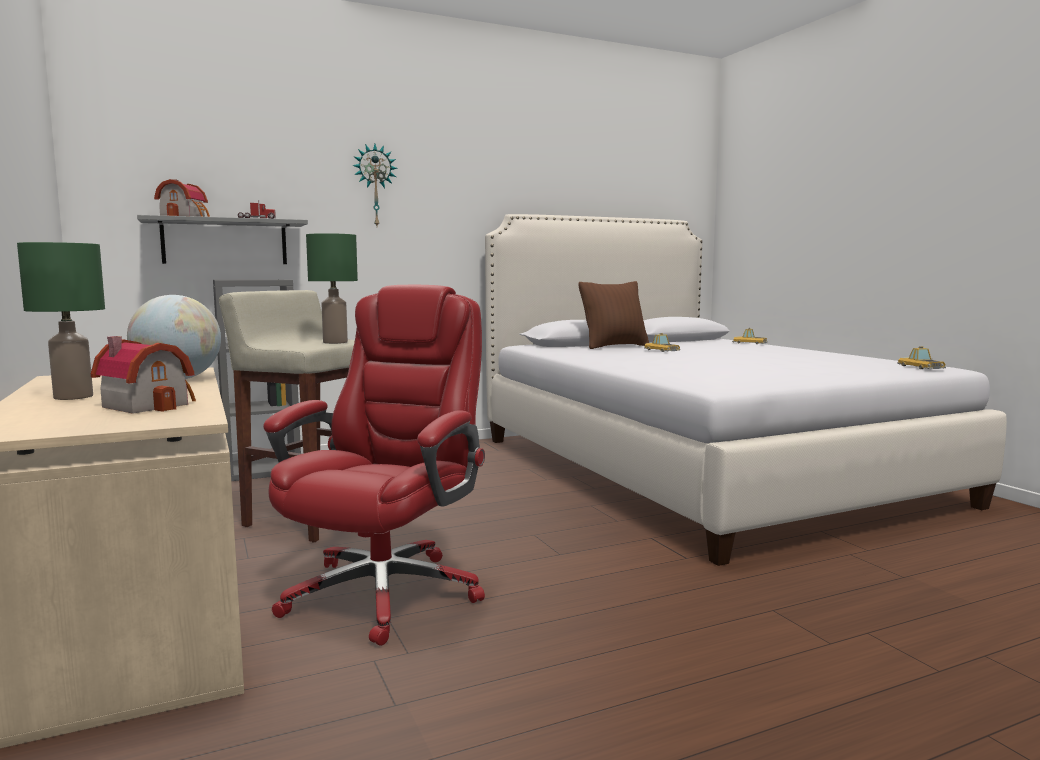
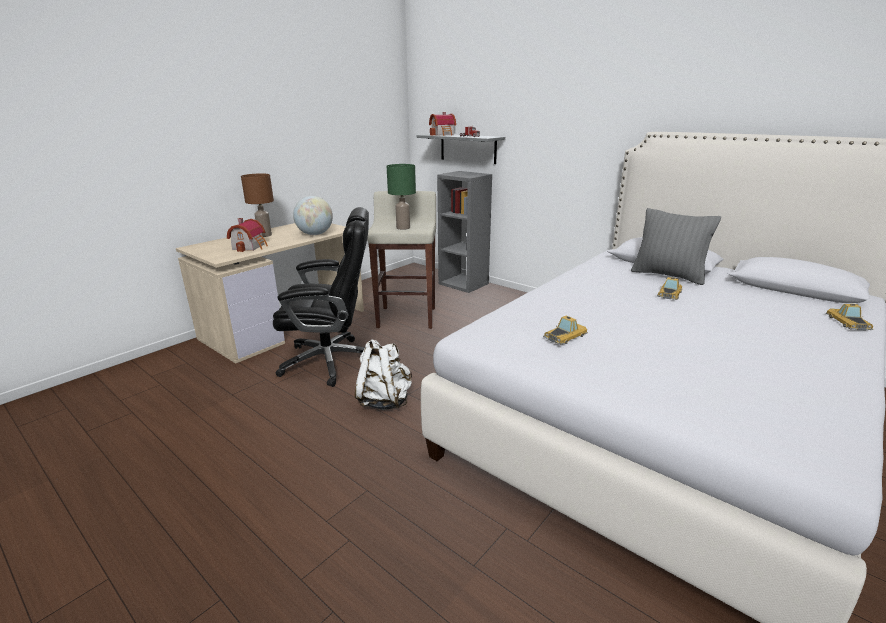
camera: 65 degrees right, 15 degrees up
green table lamp [17,242,105,400] -> brown table lamp [241,174,274,237]
red office chair [263,285,485,646] -> black office chair [273,207,369,387]
wall clock [352,144,398,226] -> none
brown pillow [578,281,650,349] -> grey pillow [631,208,721,285]
toy car [897,346,946,369] -> toy car moved to [543,316,588,345]
none -> white backpack [355,339,412,410]

